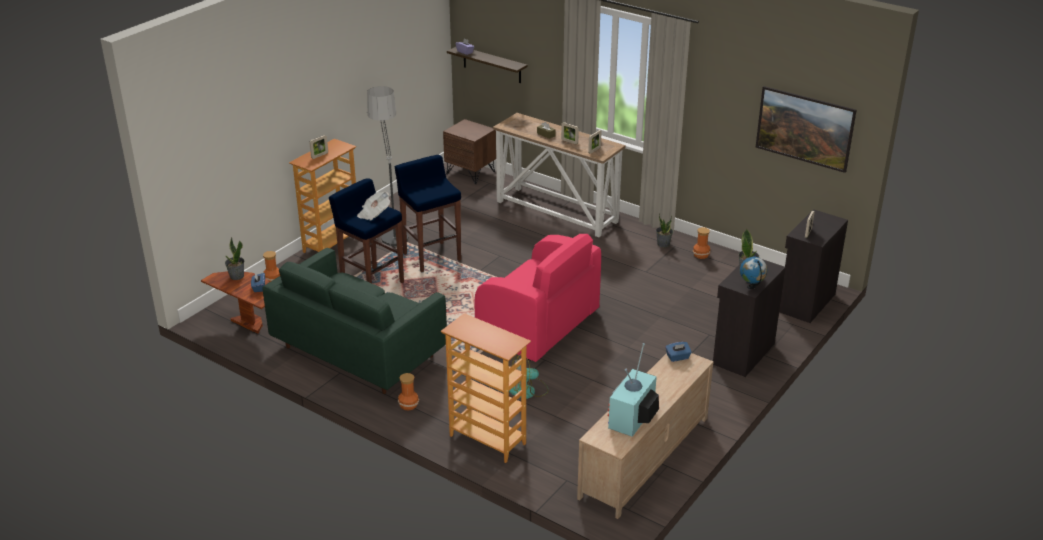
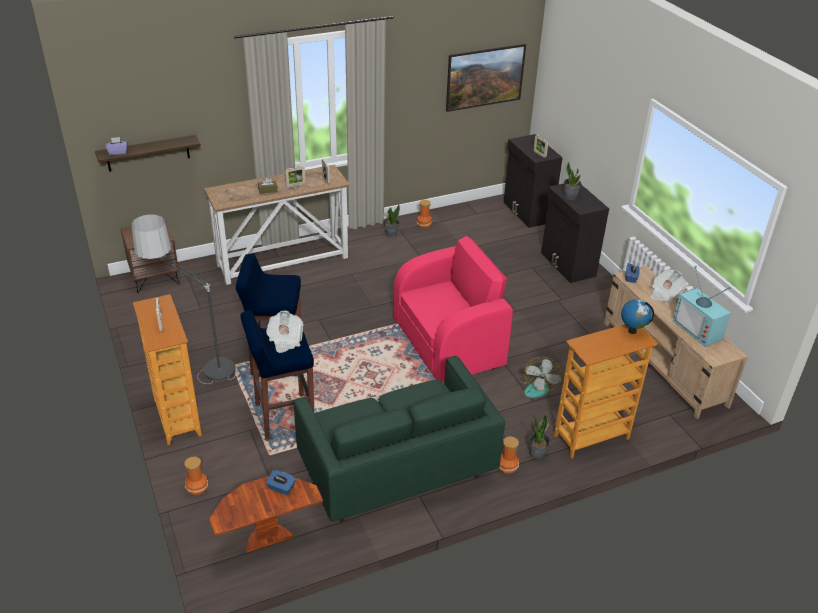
camera: 60 degrees left, 5 degrees up
potted plant [225,237,244,280] -> potted plant moved to [528,414,550,459]
globe [740,257,768,289] -> globe moved to [621,299,654,334]
none -> newspaper [650,270,687,303]

